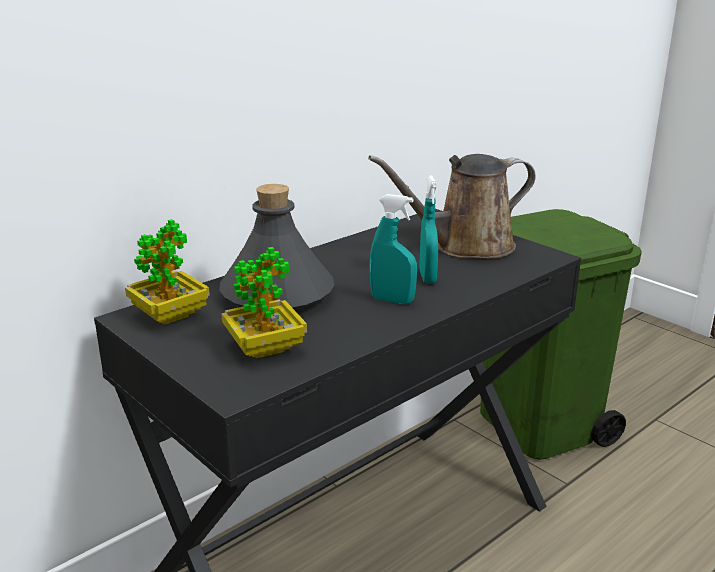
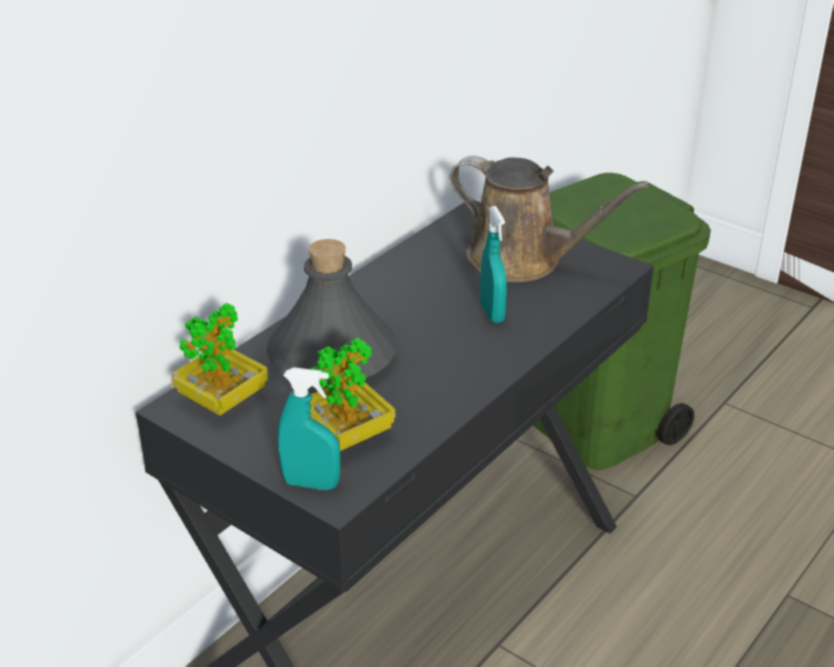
camera: 10 degrees left, 10 degrees up
brown watering can [368,154,536,259] -> brown watering can turned 120 degrees counterclockwise [449,156,650,282]
turquoise spray bottle [369,194,417,304] -> turquoise spray bottle moved to [278,367,340,490]

